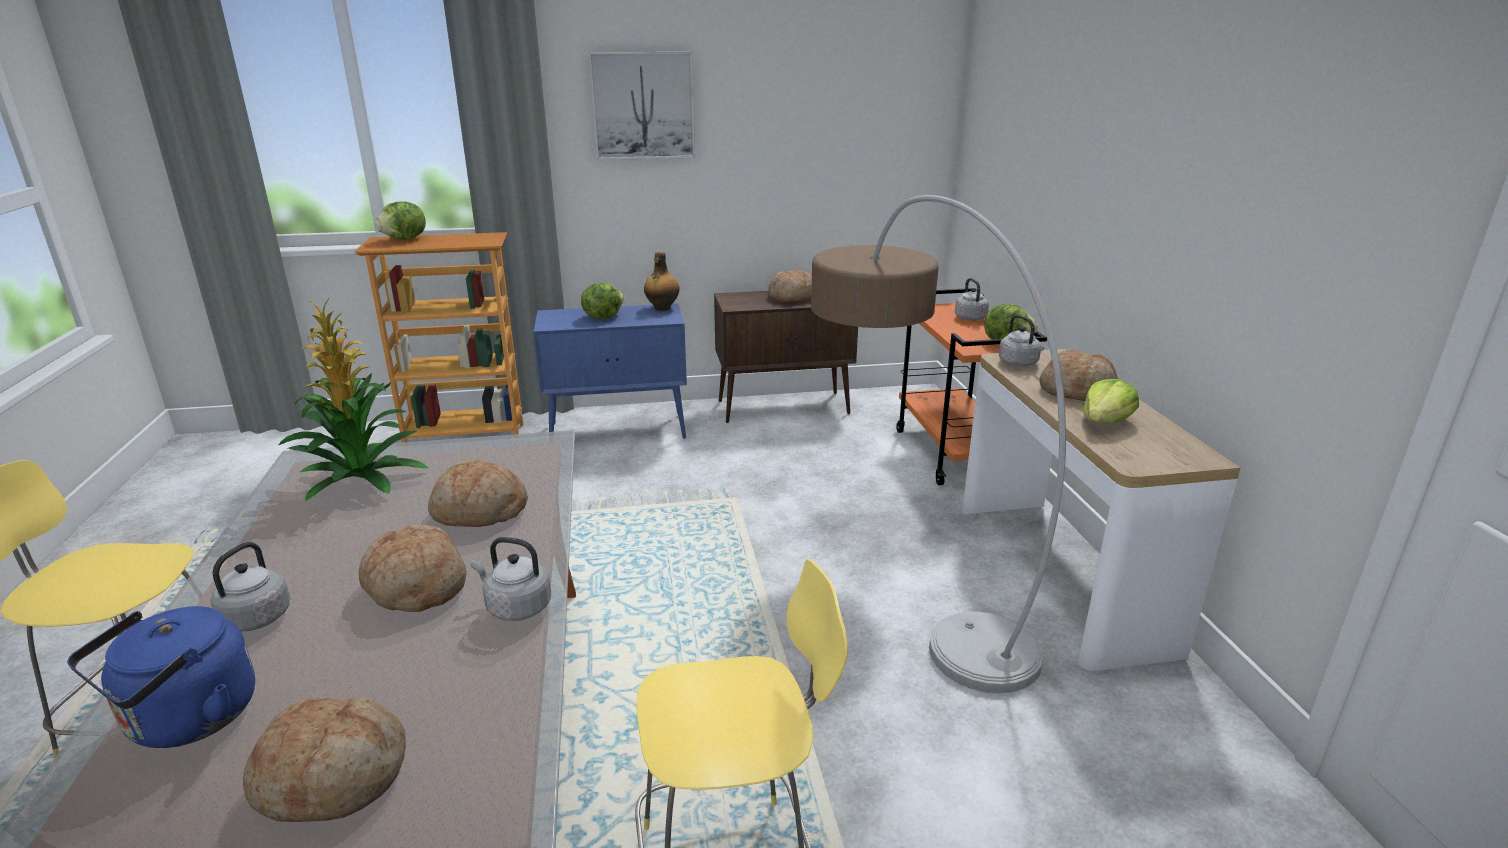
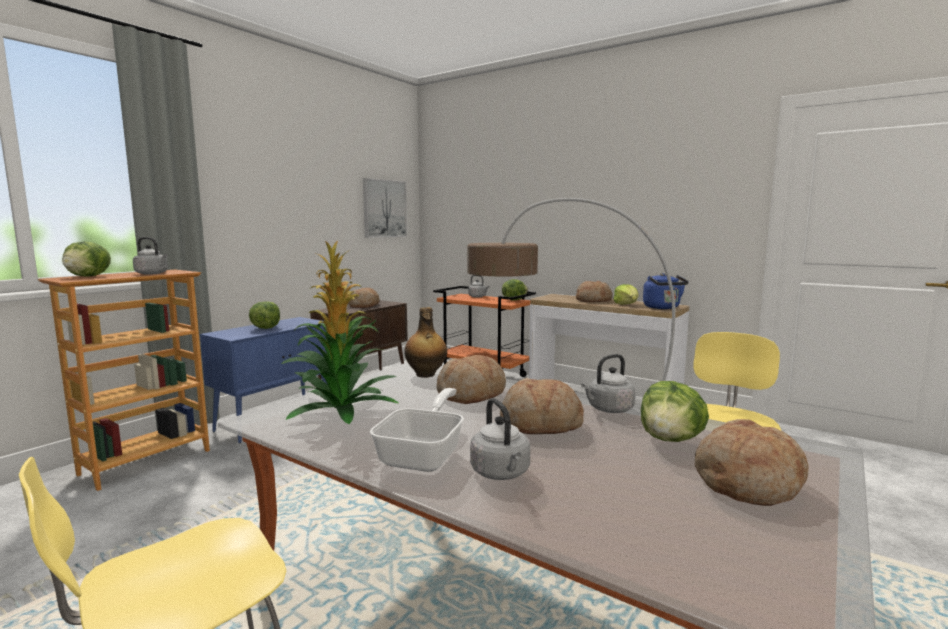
camera: 45 degrees left, 15 degrees down
blue kettle [67,606,255,748] -> blue kettle moved to [643,273,689,309]
picture [589,52,695,160] -> picture moved to [363,178,407,238]
bottle [644,252,680,311] -> bottle moved to [404,307,447,378]
grey kettle [999,315,1044,366] -> grey kettle moved to [133,237,168,275]
none -> frying pan [370,388,464,472]
none -> lettuce [641,381,709,442]

